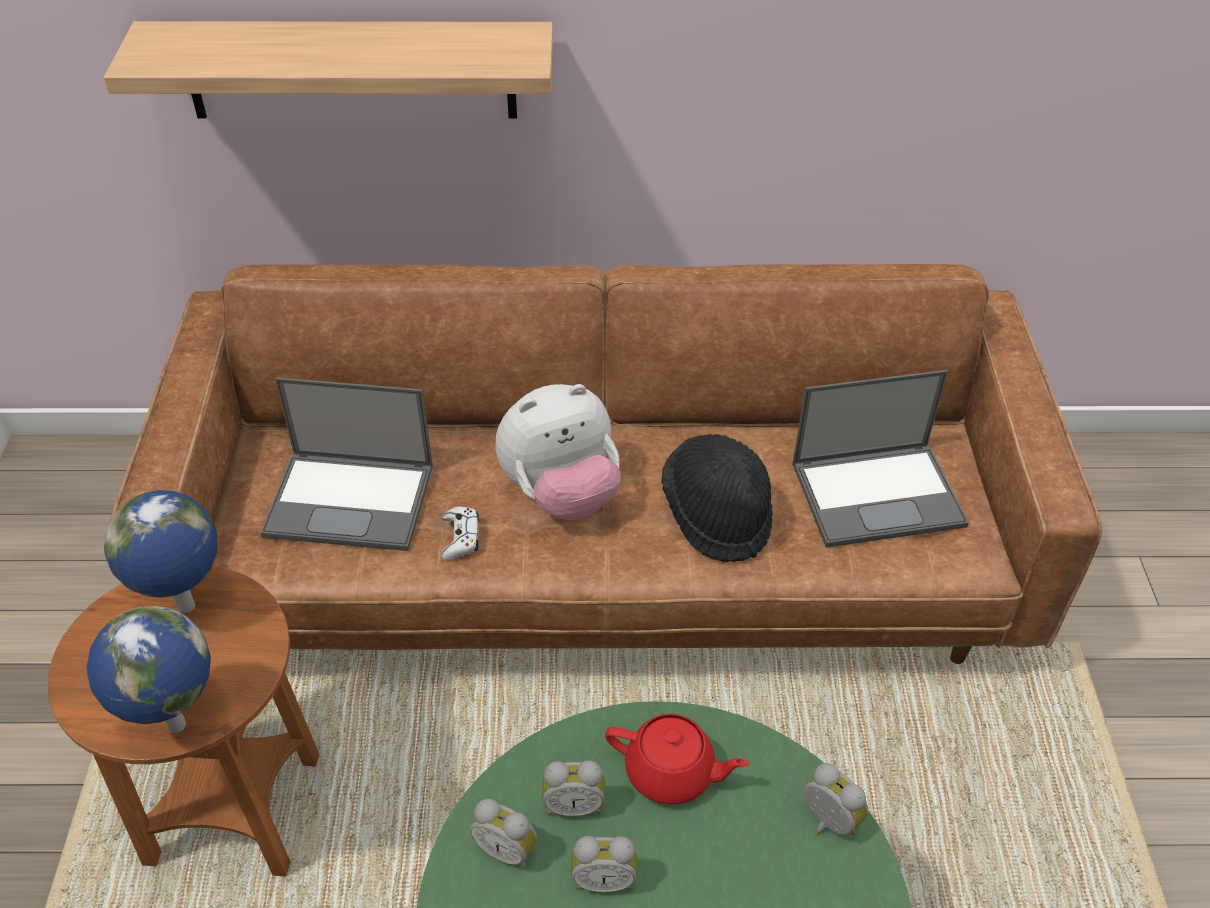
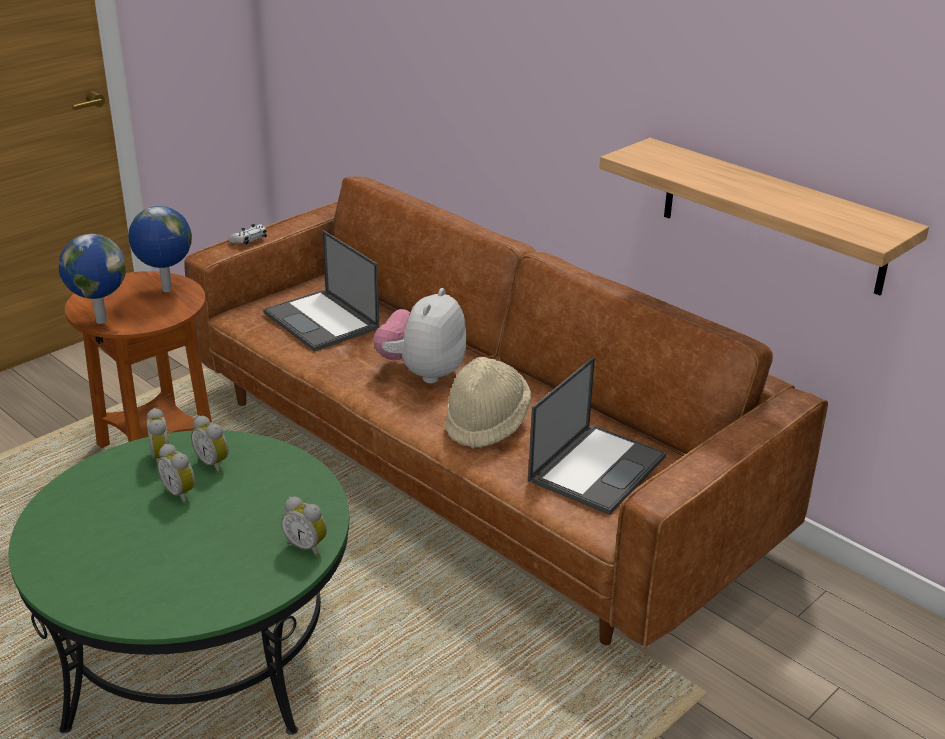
camera: 45 degrees right, 15 degrees down
shelf [104,21,553,119] -> shelf moved to [600,138,929,295]
white game controller [441,506,479,560] -> white game controller moved to [229,224,267,245]
plush toy [495,384,621,520] -> plush toy turned 90 degrees clockwise [373,288,466,383]
red teapot [605,714,749,805] -> none
black hat [661,434,773,563] -> beige hat [445,357,531,448]
laptop [792,370,969,547] -> laptop turned 90 degrees counterclockwise [528,357,666,515]
alarm clock [804,763,868,835] -> alarm clock turned 120 degrees clockwise [281,496,327,557]

